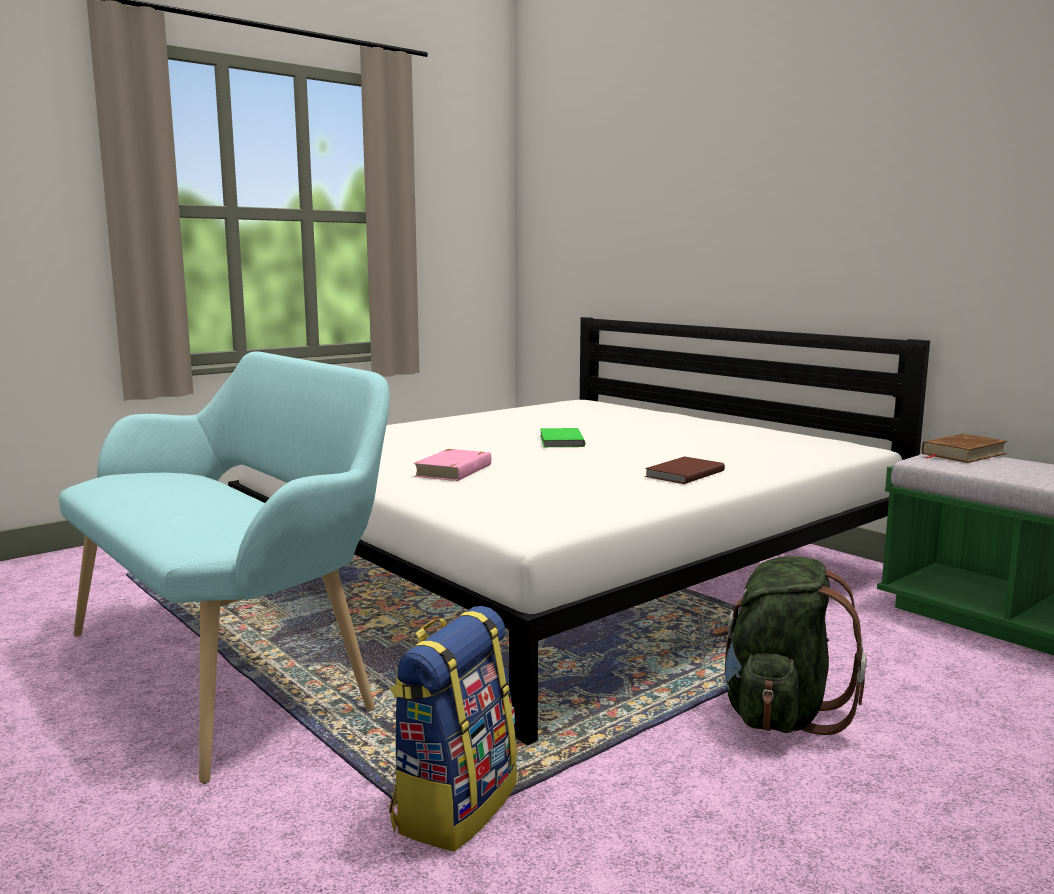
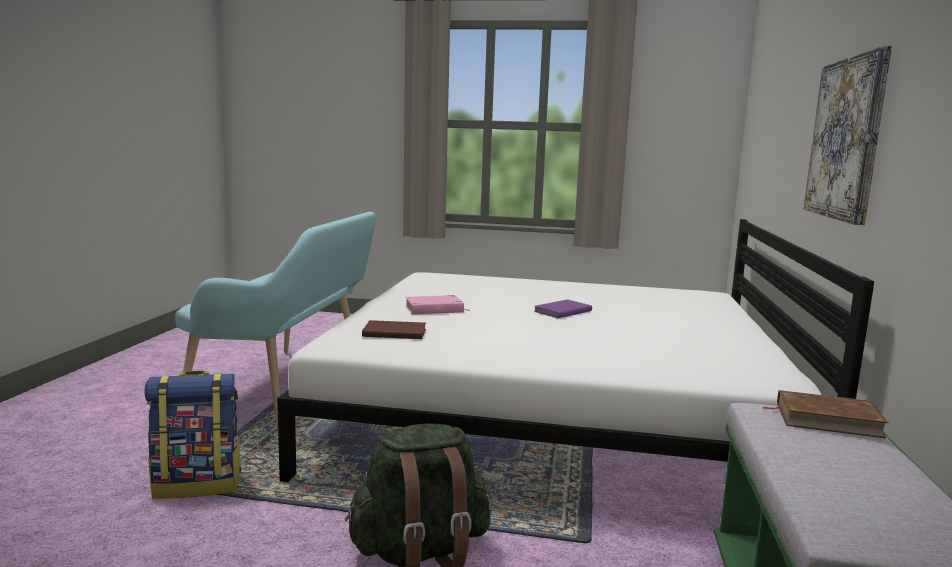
camera: 50 degrees right, 0 degrees up
green book [540,428,585,447] -> purple book [534,299,592,318]
brown book [645,456,725,484] -> brown book moved to [362,320,426,339]
none -> picture [804,46,892,225]

